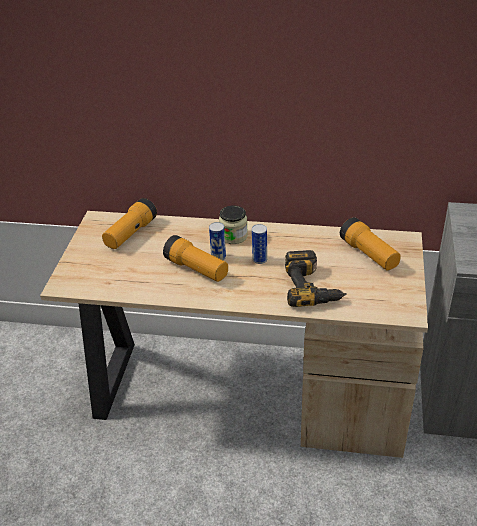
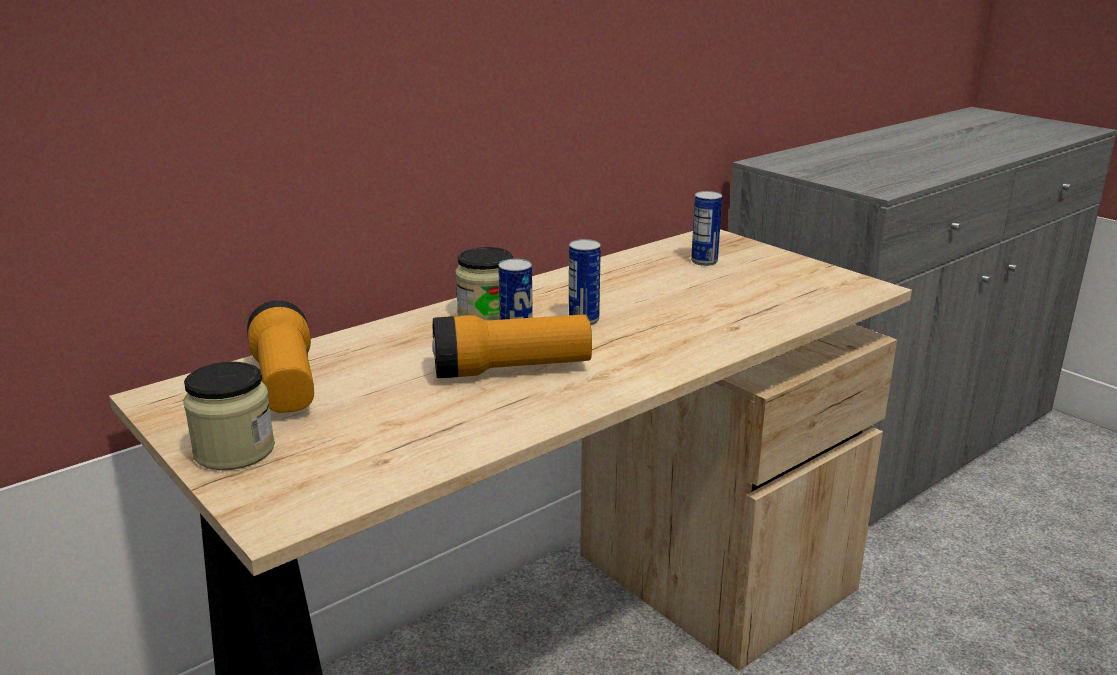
camera: 50 degrees left, 15 degrees down
power drill [285,250,347,307] -> none
flashlight [340,218,401,271] -> can [691,191,722,266]
none -> jar [183,361,275,470]

